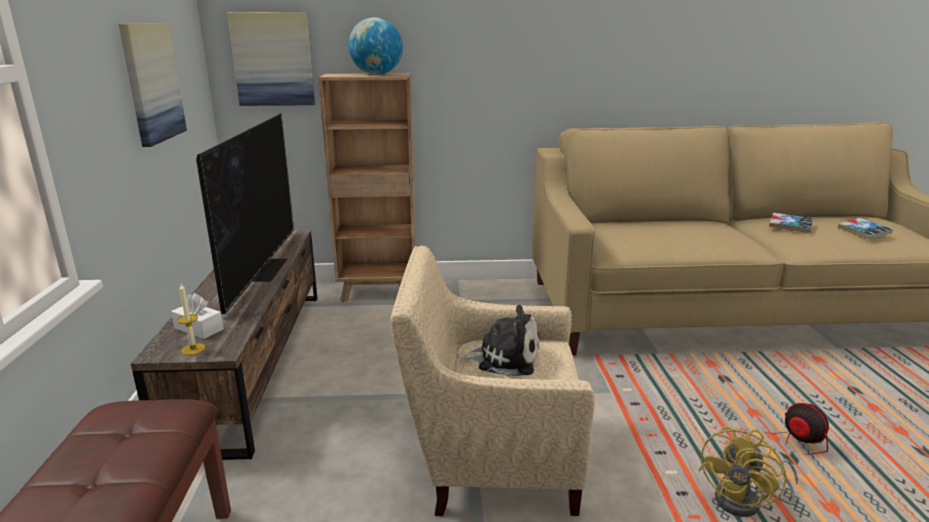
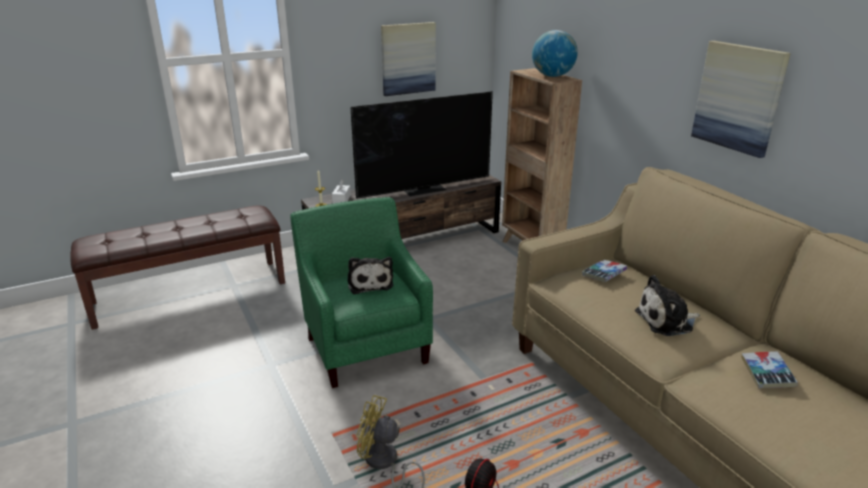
camera: 65 degrees right, 5 degrees up
picture [227,12,315,106] -> picture moved to [691,41,791,158]
beige armchair [390,245,595,516] -> green armchair [290,197,433,388]
book [838,218,893,240] -> book moved to [582,260,627,282]
none -> plush toy [635,275,700,336]

